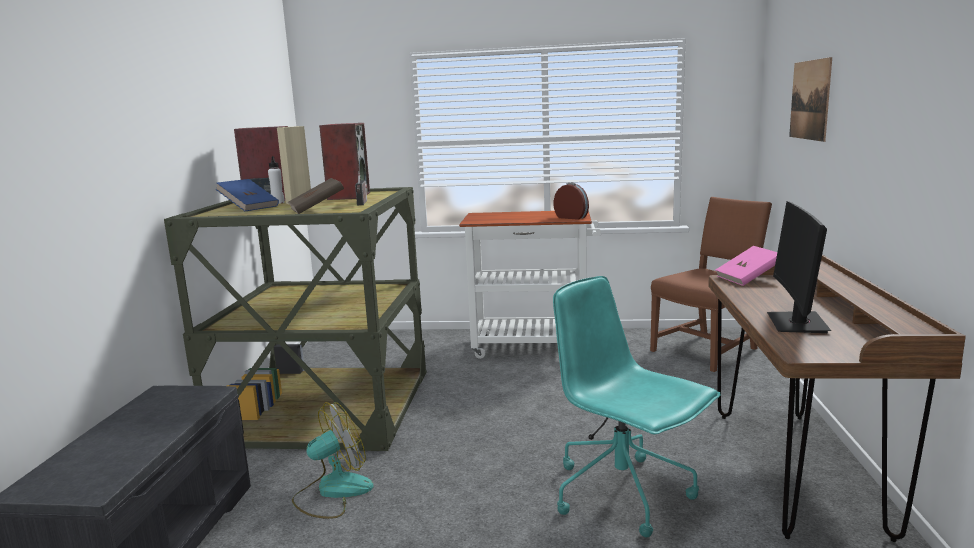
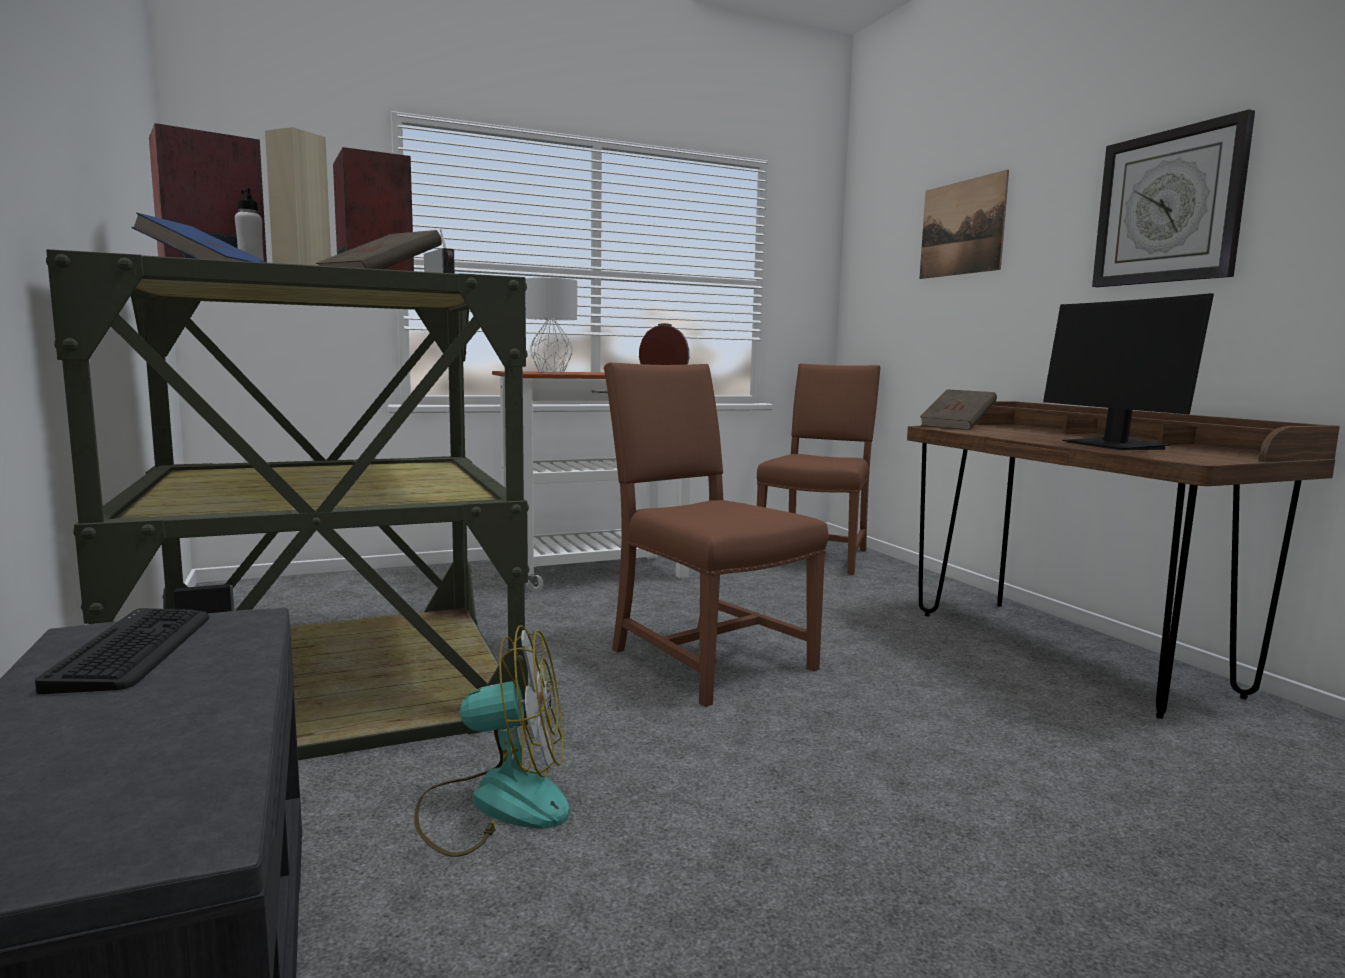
camera: 30 degrees left, 5 degrees down
fan [292,402,373,519] -> fan turned 60 degrees clockwise [414,625,570,857]
turquoise office chair [553,276,721,537] -> none
pink book [716,246,777,286] -> brown book [920,389,997,430]
none -> keyboard [35,608,209,694]
none -> grey table lamp [526,278,577,372]
none -> brown chair [604,363,828,707]
none -> wall clock [1092,110,1255,287]

